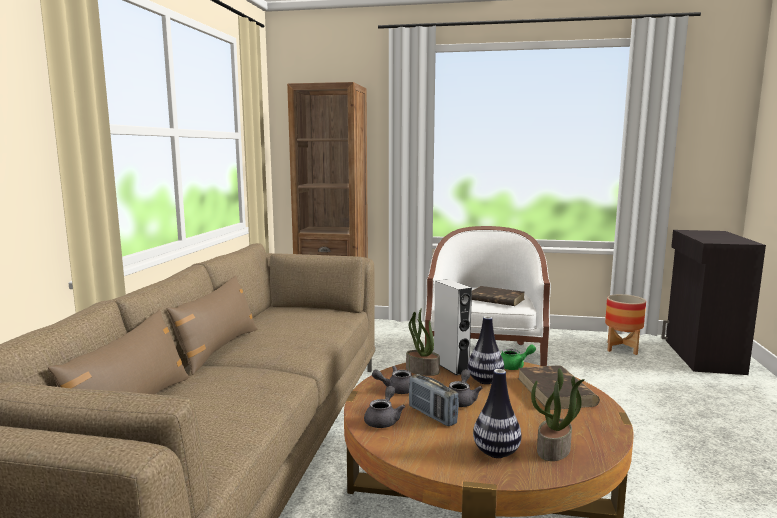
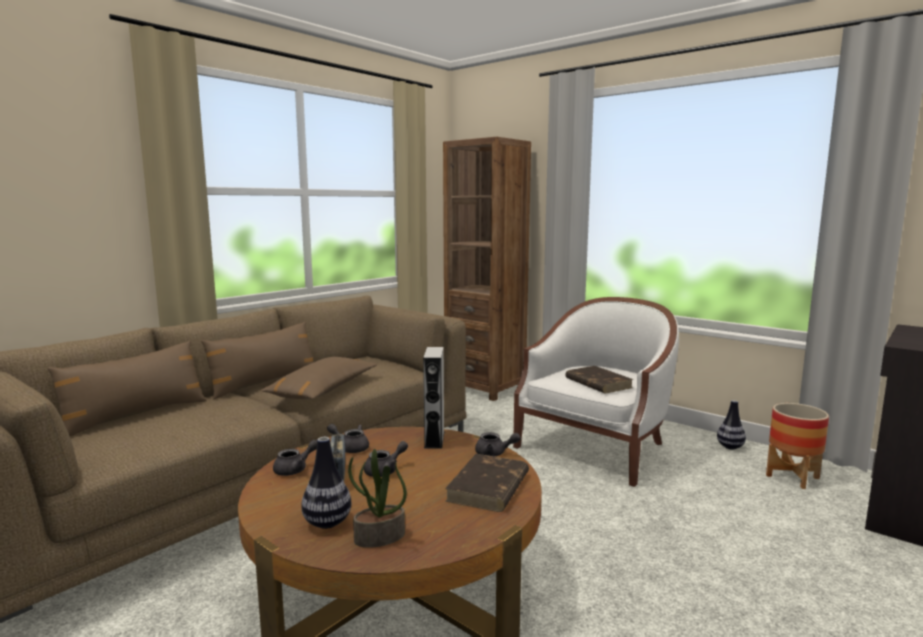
camera: 30 degrees right, 0 degrees up
potted plant [406,308,440,376] -> none
vase [468,316,504,384] -> vase moved to [717,400,746,450]
green teapot [501,344,536,370] -> grey teapot [475,432,521,457]
none -> brown pillow [261,357,377,399]

